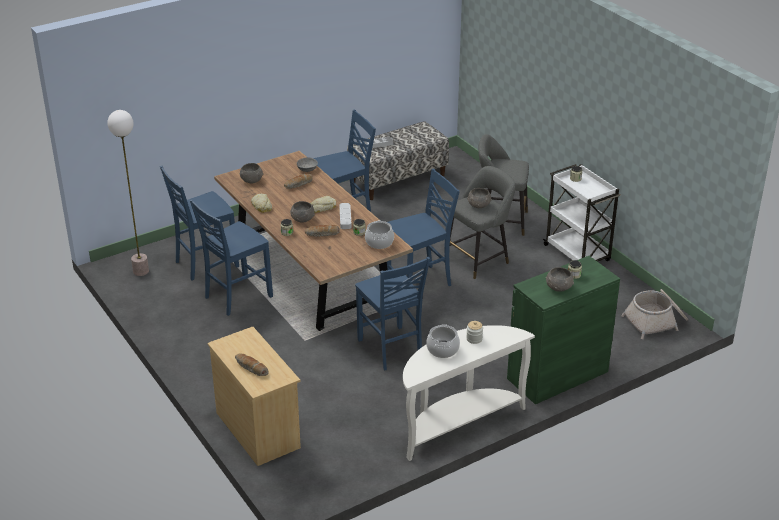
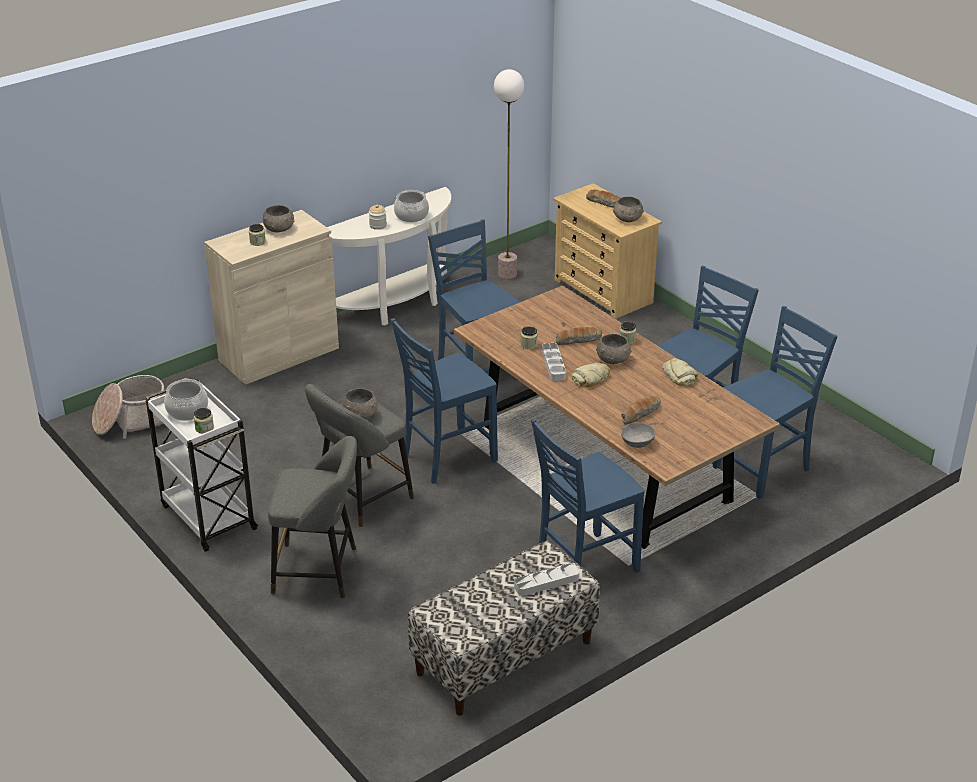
camera: 175 degrees right, 0 degrees up
floor lamp [107,110,149,276] -> floor lamp moved to [494,69,524,279]
grey bowl [240,163,263,183] -> grey bowl moved to [613,196,644,222]
cooking pot [365,220,394,249] -> cooking pot moved to [164,378,208,421]
green cabinet [507,256,620,404] -> beige cabinet [204,210,339,385]

